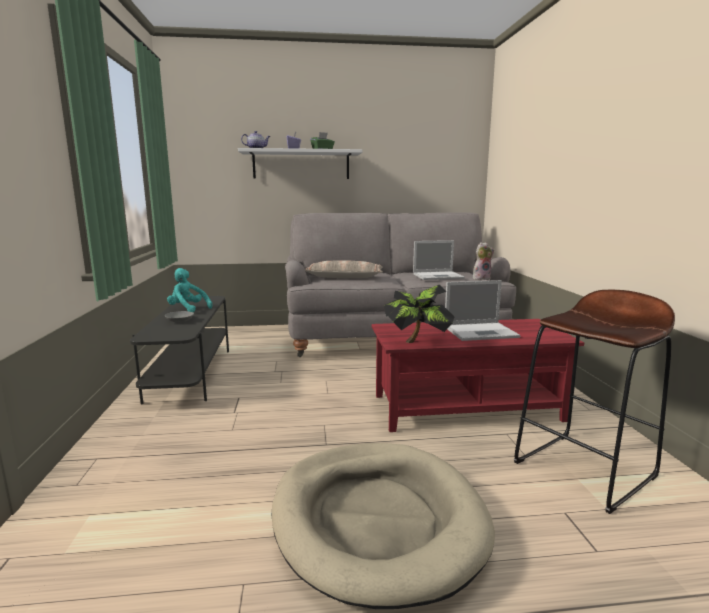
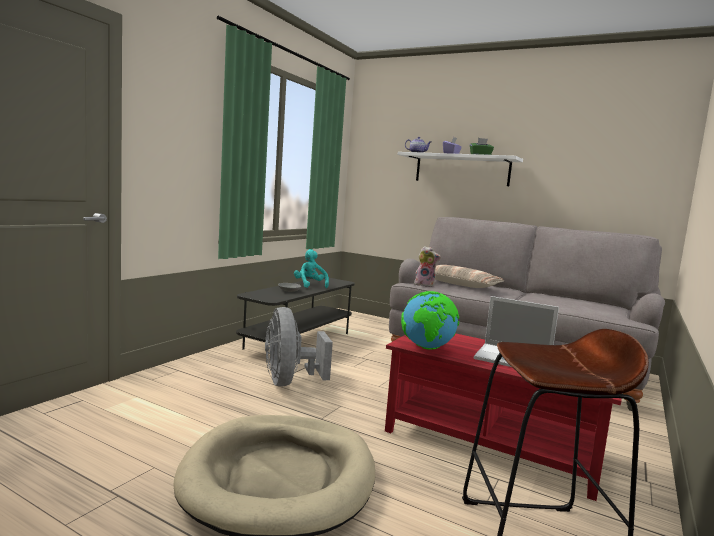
camera: 35 degrees right, 5 degrees down
potted plant [384,285,455,343] -> globe [401,291,459,350]
laptop [413,240,465,280] -> none
plush toy [473,242,494,280] -> plush toy moved to [414,246,441,287]
none -> grey fan [265,307,333,387]

